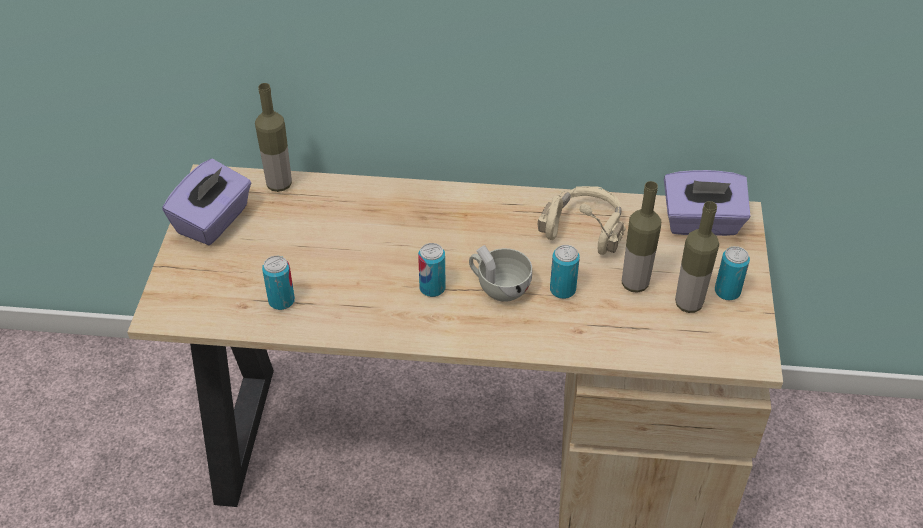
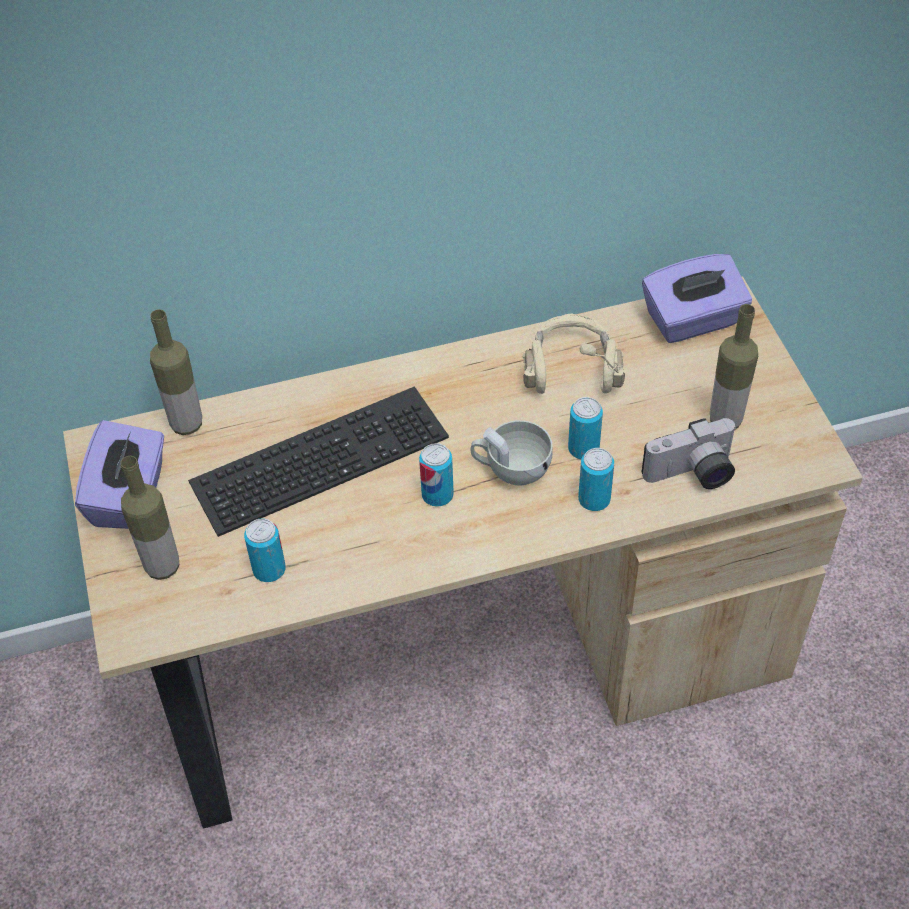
camera: 20 degrees left, 5 degrees up
bottle [622,181,661,293] -> bottle moved to [121,456,179,580]
can [715,246,750,300] -> can moved to [578,448,614,511]
none -> keyboard [188,386,449,537]
none -> camera [642,418,736,489]

